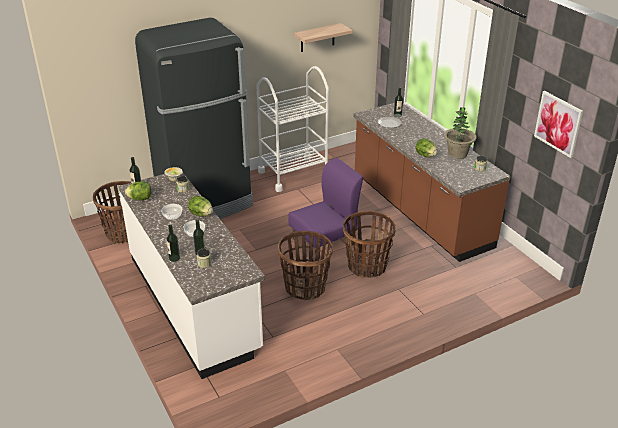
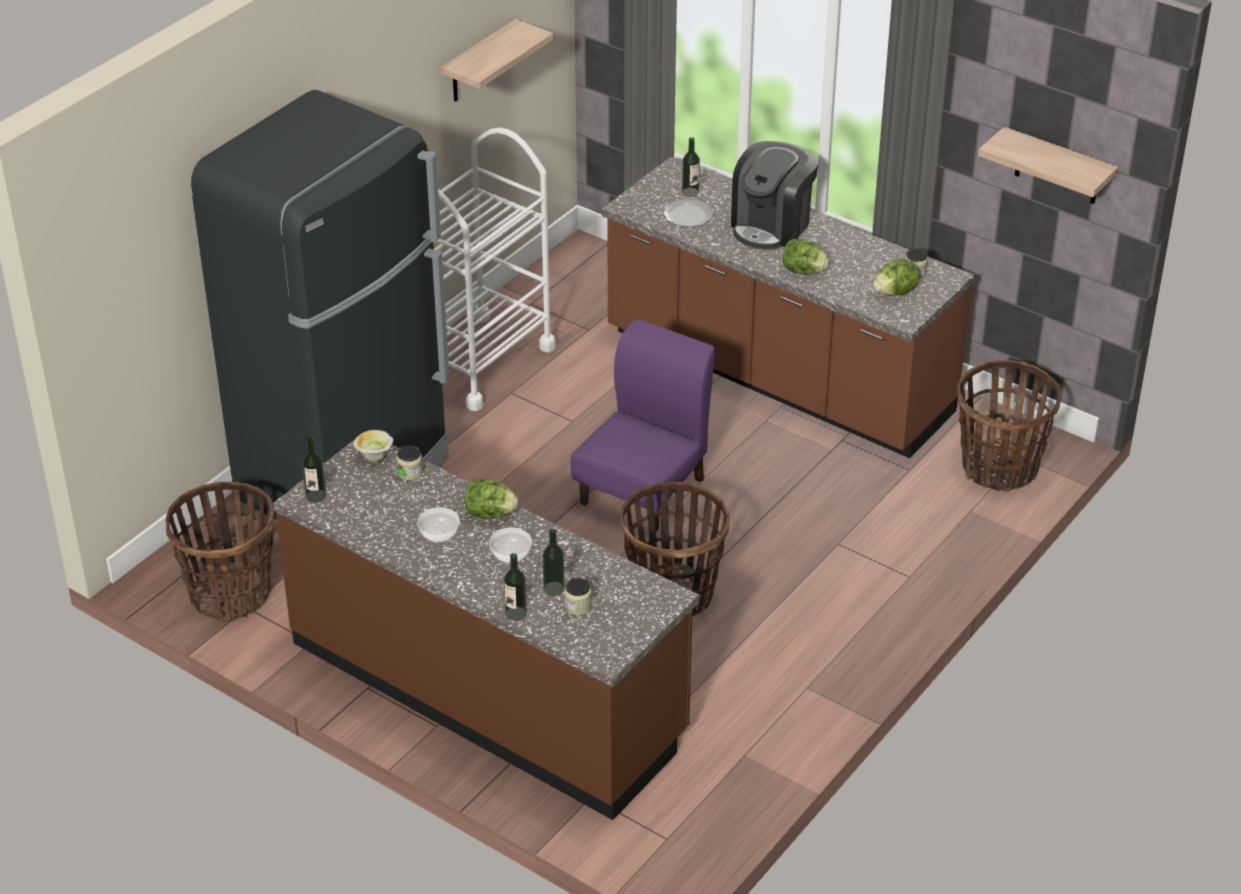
camera: 25 degrees left, 5 degrees up
white counter [118,173,265,379] -> brown counter [273,431,699,820]
lettuce [125,181,151,200] -> lettuce moved to [873,259,920,296]
basket [343,211,396,278] -> basket moved to [957,360,1062,491]
potted plant [444,107,477,159] -> none
picture [534,91,583,158] -> shelf [978,127,1118,204]
none -> coffee machine [731,141,818,250]

